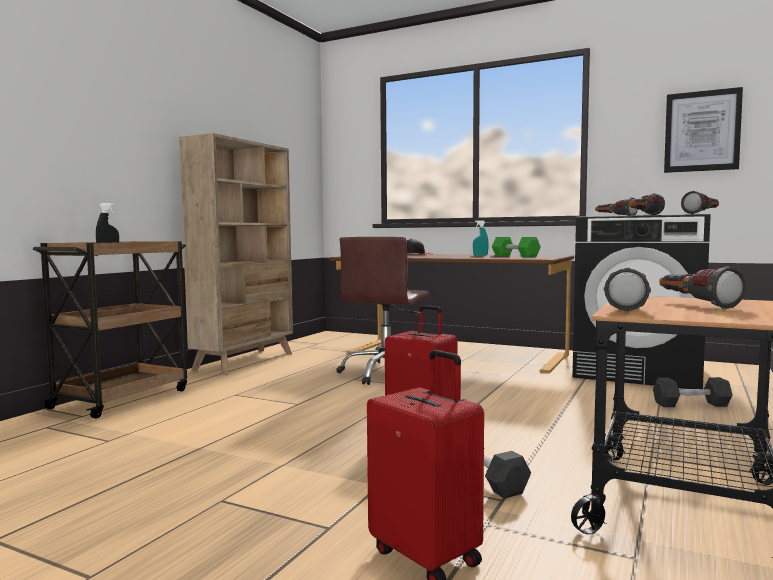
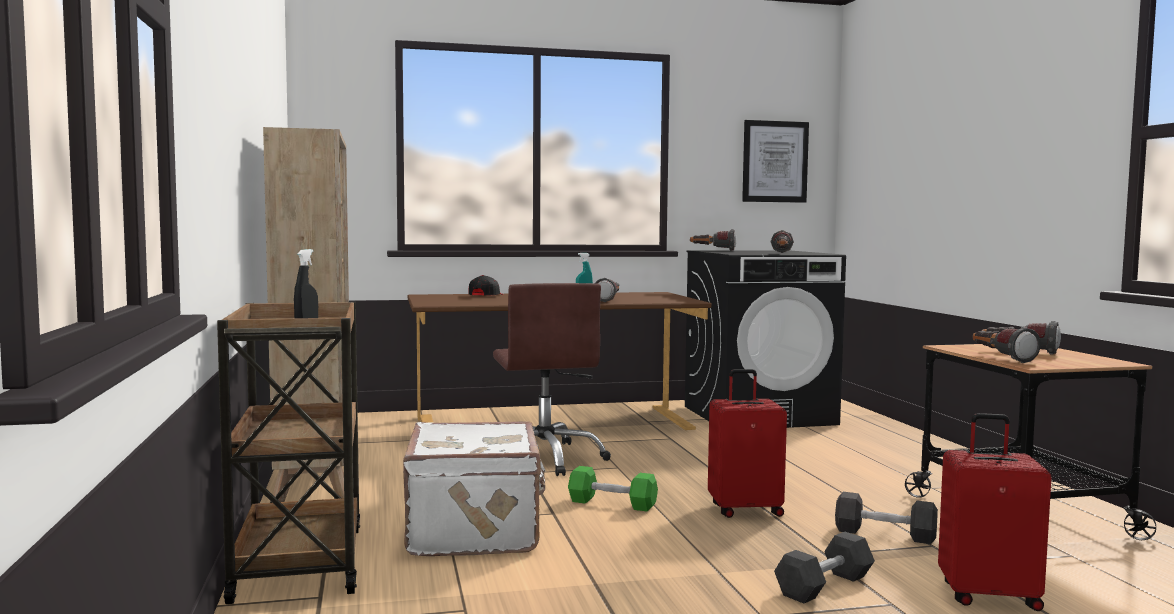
camera: 40 degrees left, 0 degrees up
green dumbbell [492,237,541,257] -> green dumbbell moved to [568,466,658,512]
black dumbbell [653,377,733,407] -> black dumbbell moved to [774,532,875,604]
flashlight [681,191,719,214] -> flashlight moved to [595,278,620,302]
none -> white suitcase [403,421,546,556]

